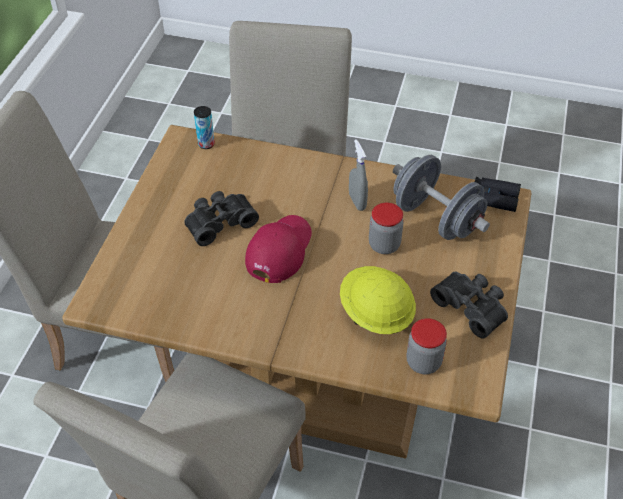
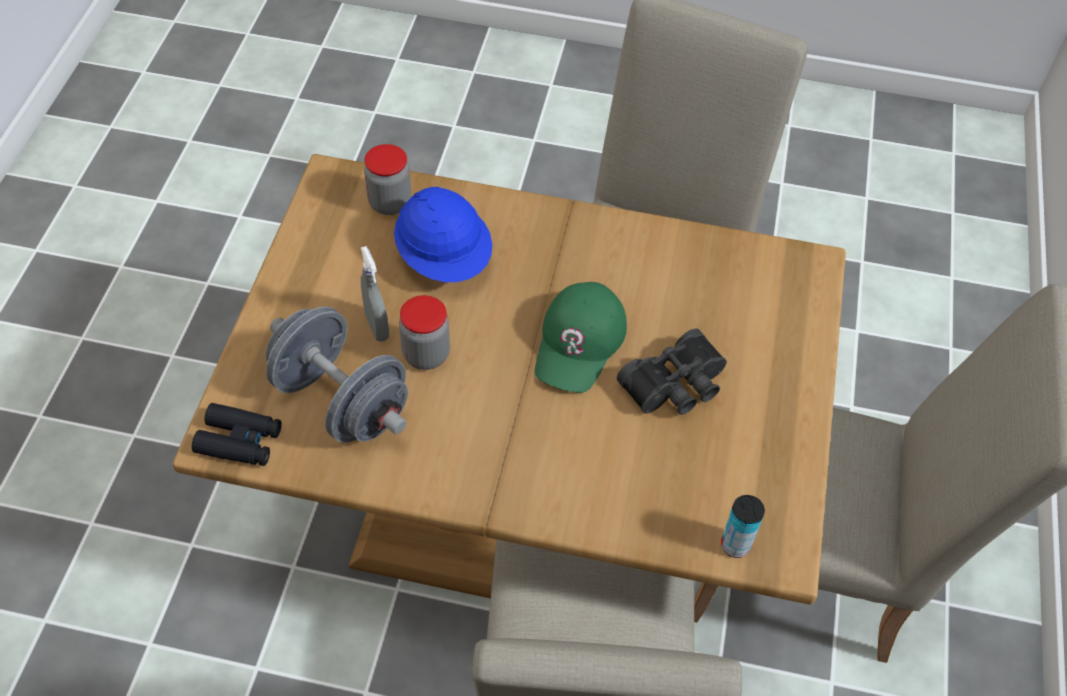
camera: 175 degrees right, 5 degrees up
red cap [245,215,312,283] -> green cap [535,282,627,393]
yellow hard hat [340,266,416,334] -> blue hard hat [394,187,492,282]
grey spray bottle [349,139,368,211] -> grey spray bottle moved to [361,246,389,342]
black binoculars [430,272,508,339] -> none

